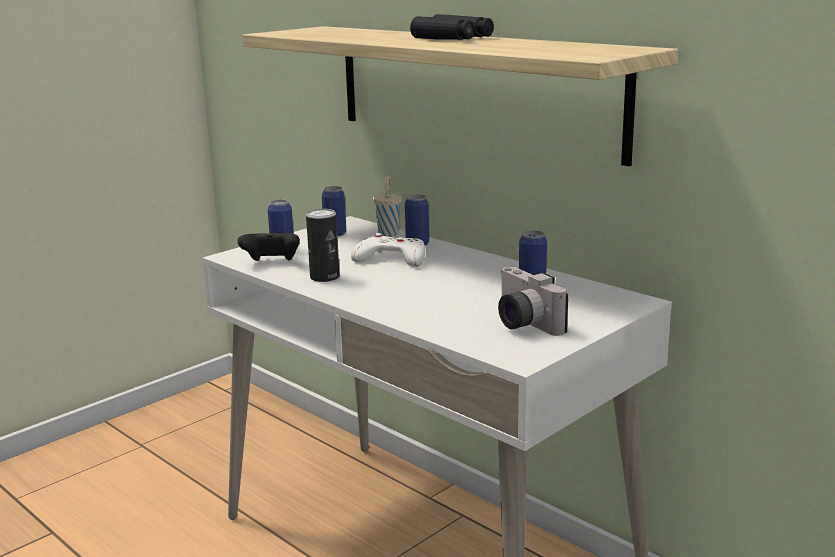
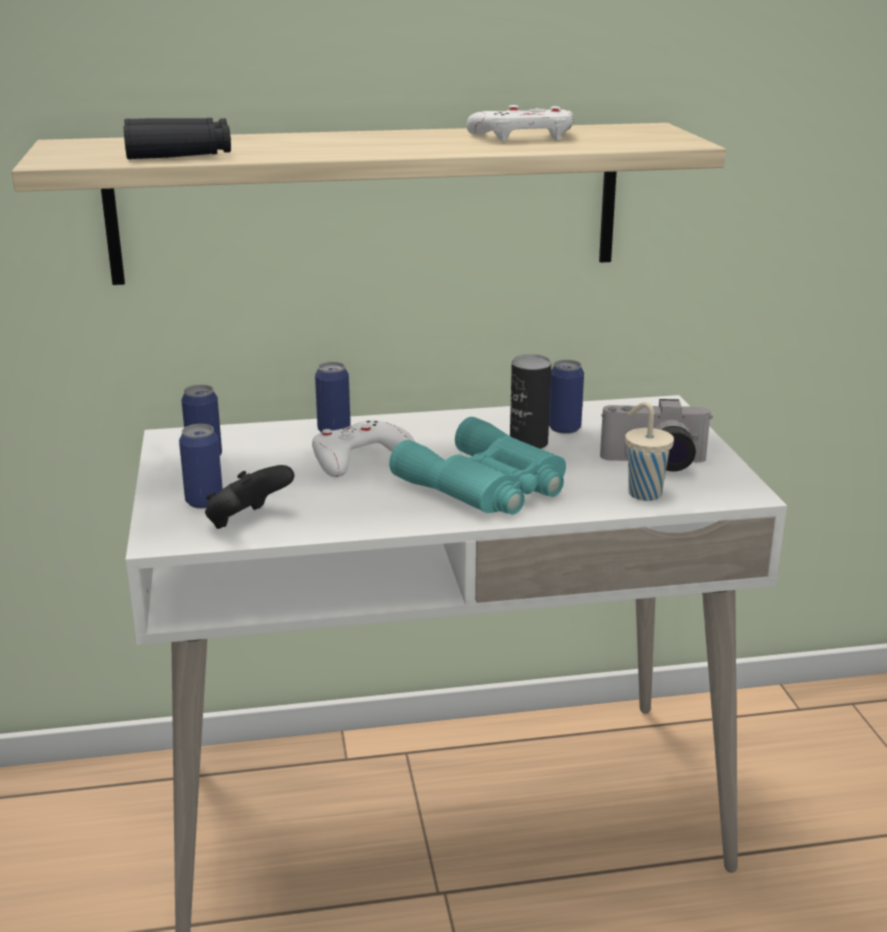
camera: 55 degrees left, 5 degrees up
can [306,208,340,282] -> can moved to [510,354,551,449]
beige cup [373,175,402,237] -> beige cup moved to [625,402,674,501]
black binoculars [410,14,494,40] -> black binoculars moved to [124,118,231,159]
none -> turquoise binoculars [389,417,566,515]
none -> white game controller [467,105,574,142]

